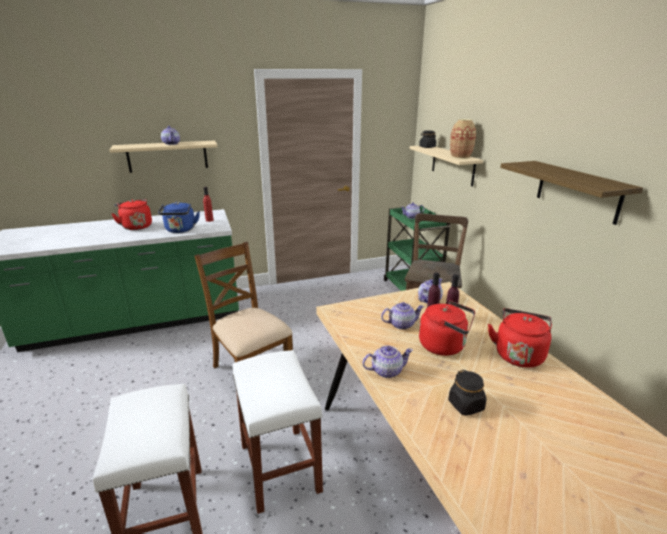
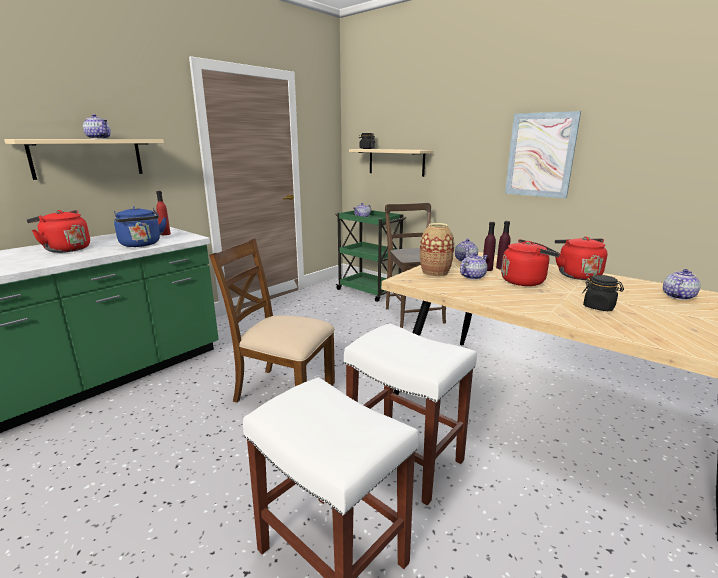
camera: 30 degrees left, 5 degrees down
teapot [362,346,413,378] -> teapot moved to [663,269,701,300]
vase [450,119,476,158] -> vase moved to [420,223,454,277]
shelf [500,161,643,225] -> picture [505,111,581,199]

